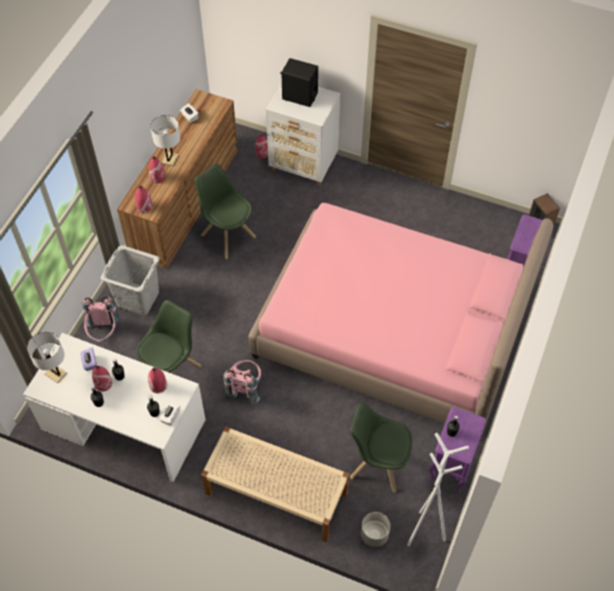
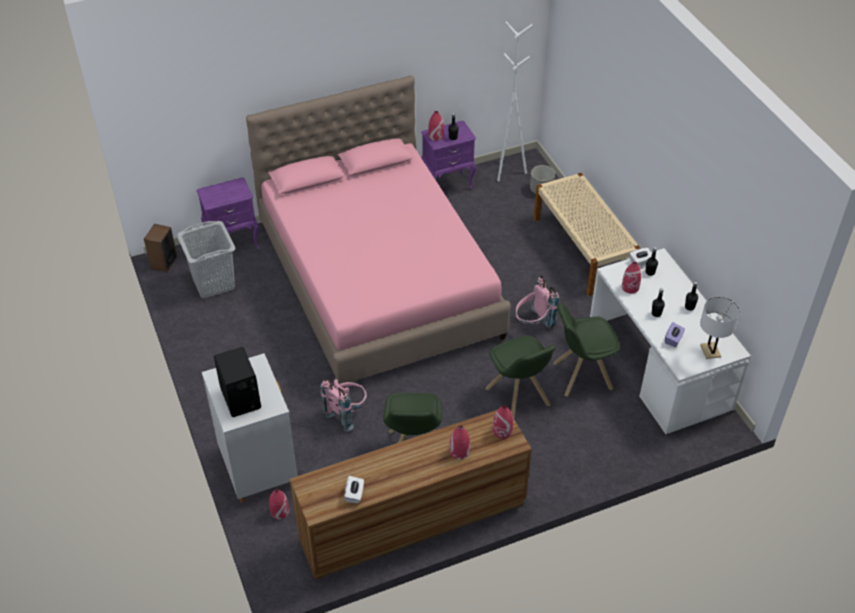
camera: 135 degrees left, 10 degrees down
pink backpack [82,297,119,342] -> pink backpack moved to [320,379,367,431]
red vase [92,366,112,391] -> red vase moved to [428,111,444,141]
grey laundry basket [101,245,159,316] -> grey laundry basket moved to [177,221,236,298]
white table lamp [150,115,181,166] -> none
green chair [350,403,412,493] -> green chair moved to [485,335,556,418]

